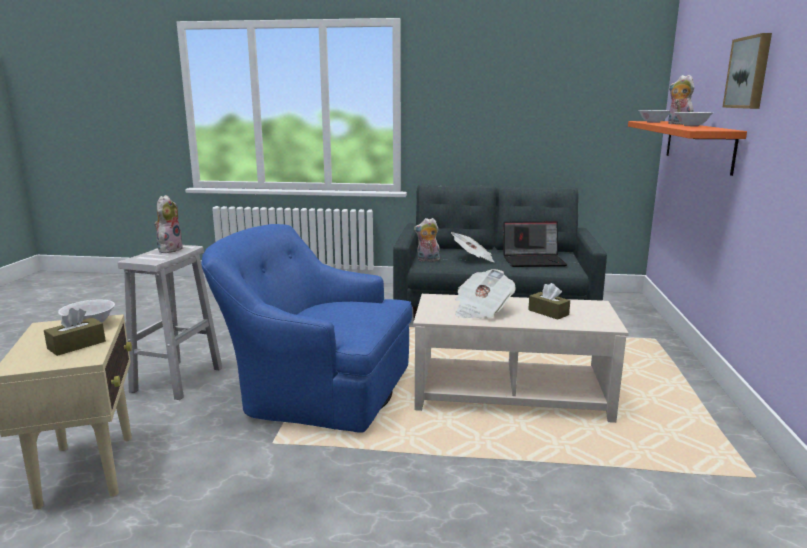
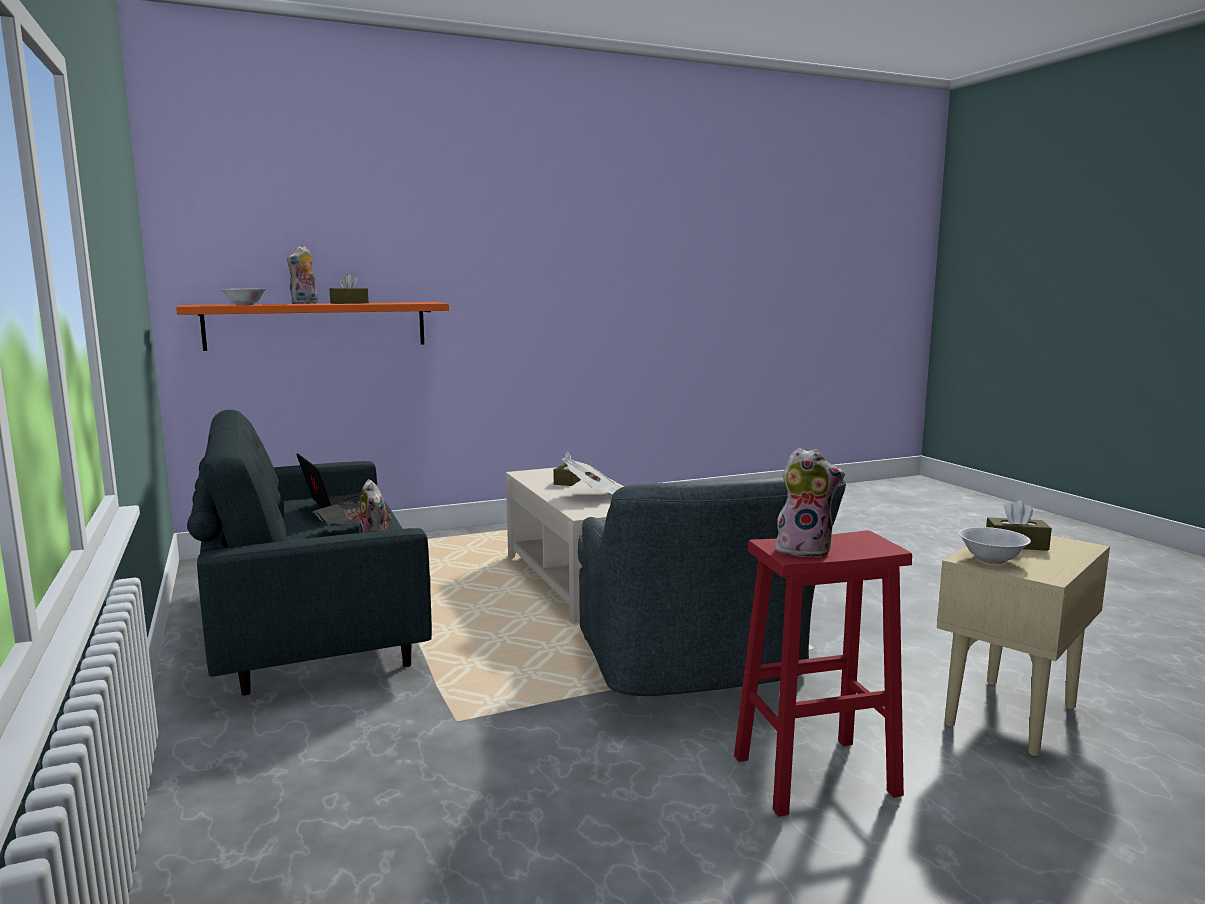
camera: 120 degrees left, 5 degrees down
white stool [118,245,222,400] -> red stool [734,531,912,817]
plush toy [154,195,183,253] -> plush toy turned 150 degrees counterclockwise [774,448,845,557]
blue armchair [201,224,412,433] -> grey armchair [578,476,846,696]
white bowl [674,112,713,126] -> brown tissue box [330,274,369,304]
picture [722,33,772,109] -> none

